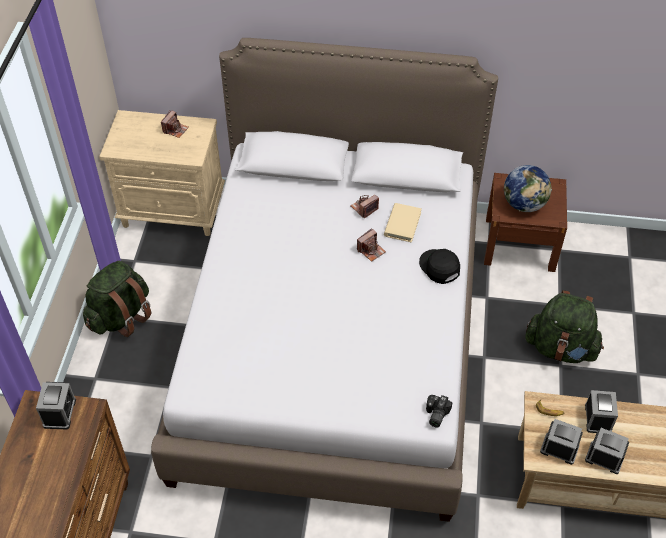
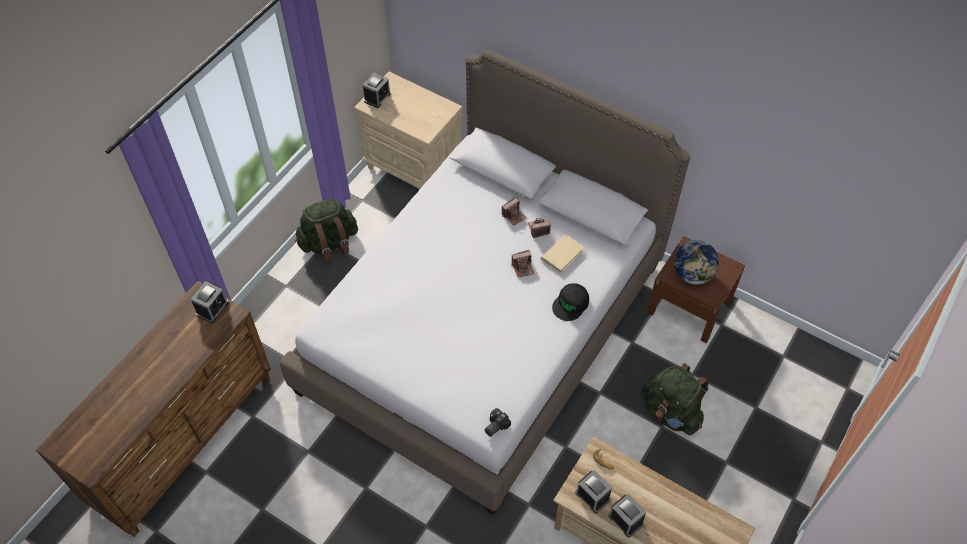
camera: 25 degrees right, 5 degrees up
camera [161,111,189,138] -> camera moved to [502,197,527,226]
black cap [419,249,460,284] -> black cap turned 135 degrees counterclockwise [552,283,589,321]
alarm clock [585,390,618,433] -> alarm clock moved to [363,73,391,108]

